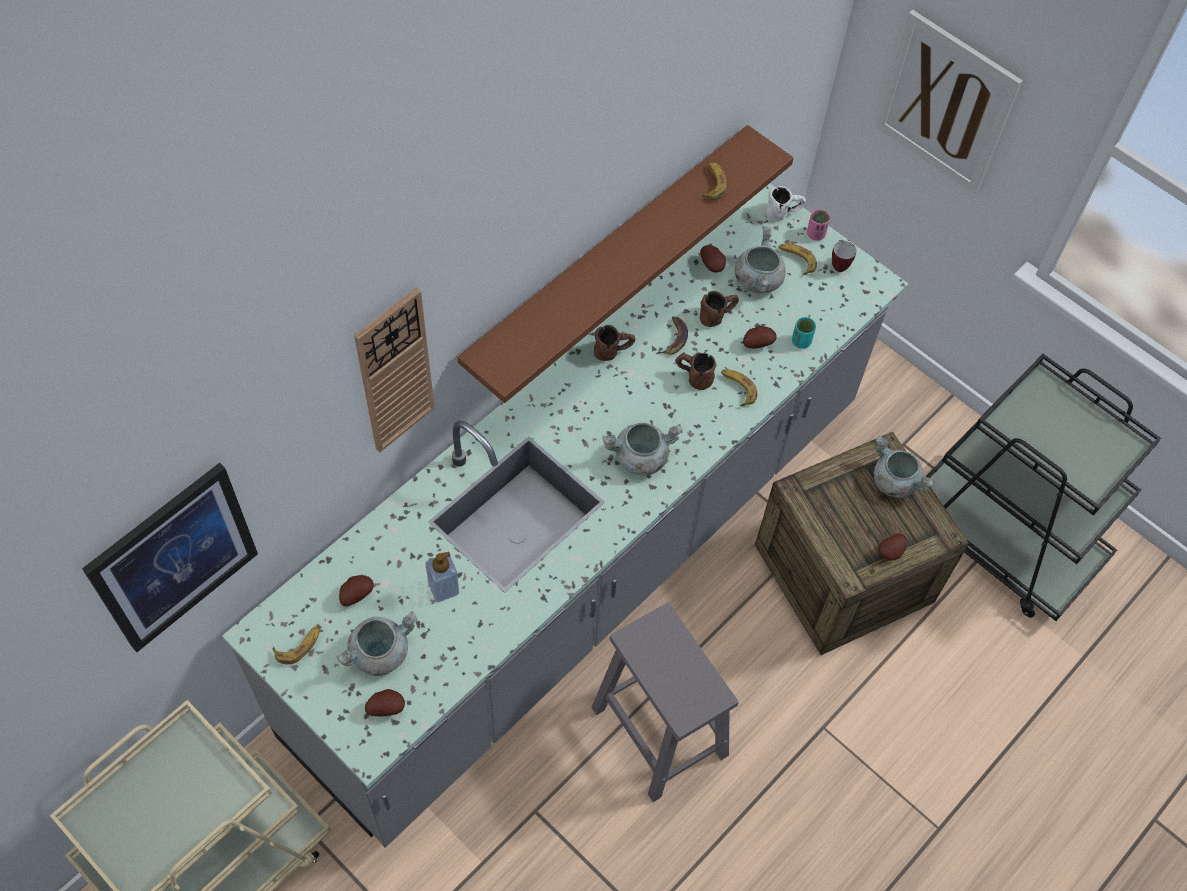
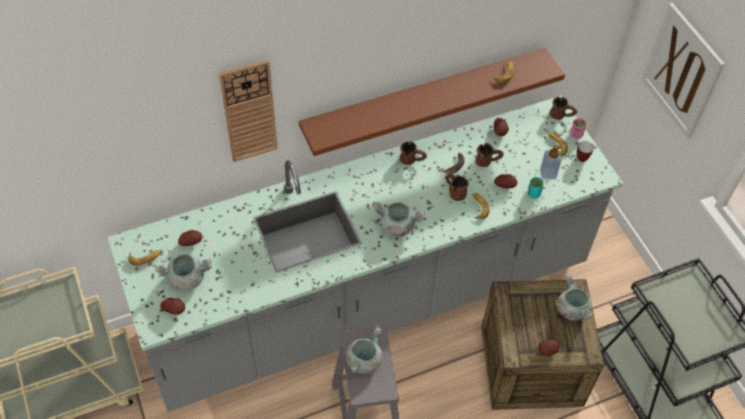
camera: 25 degrees right, 5 degrees down
picture [82,463,258,652] -> none
soap dispenser [426,552,459,602] -> soap dispenser moved to [540,145,562,179]
grey cooking pot [735,226,786,293] -> grey cooking pot moved to [346,327,383,374]
white mug [766,186,806,221] -> brown mug [550,97,577,120]

